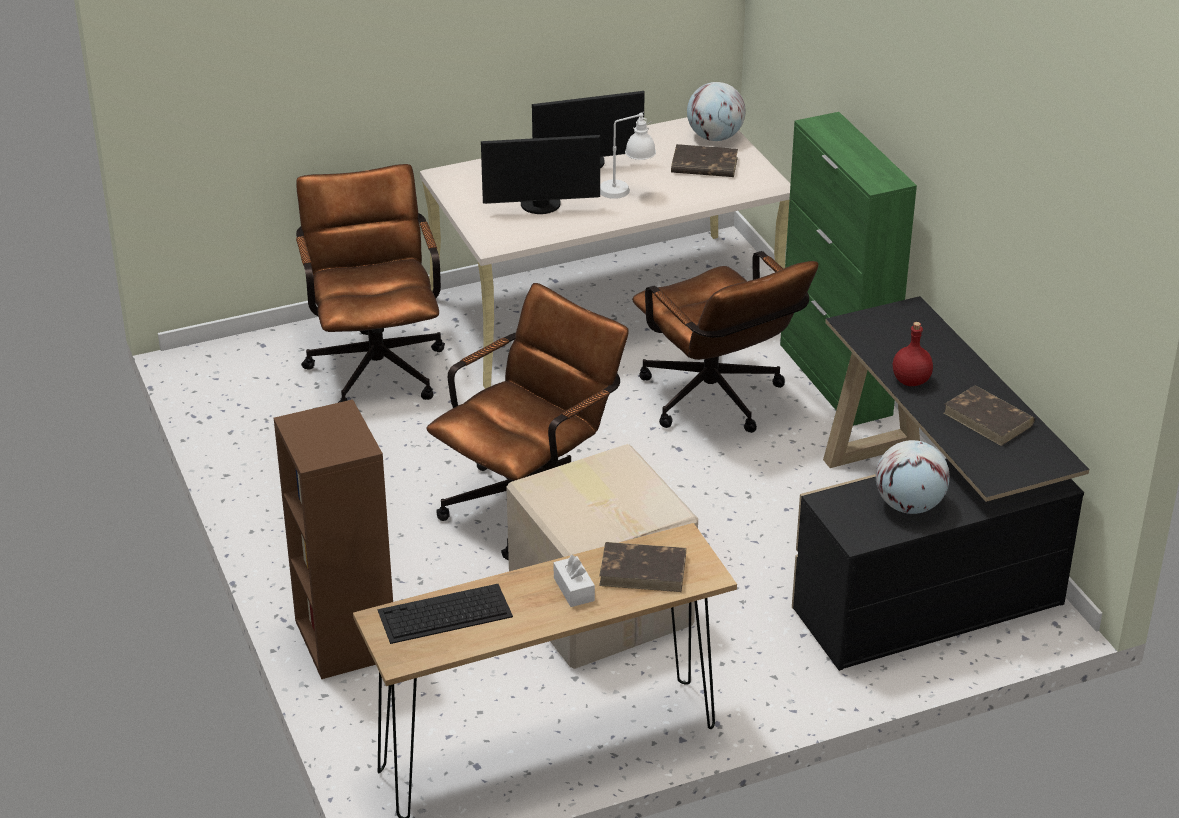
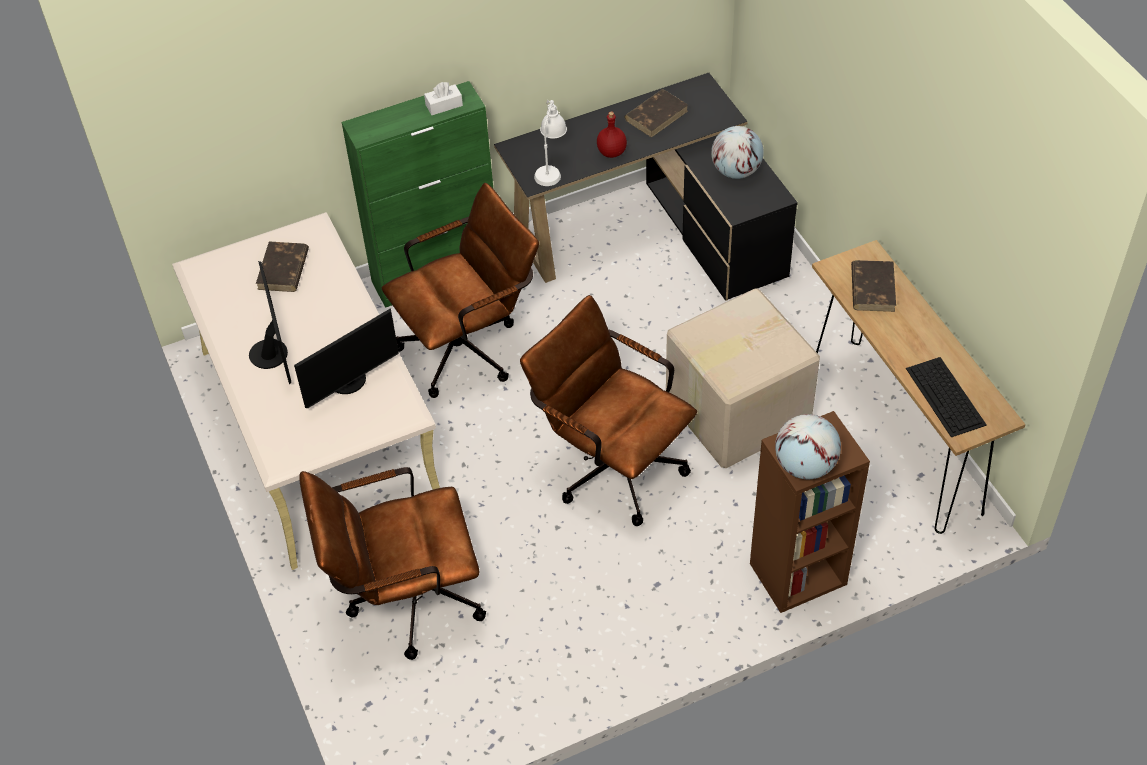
camera: 90 degrees left, 15 degrees up
monitor [481,135,600,214] -> monitor turned 60 degrees clockwise [294,308,399,408]
white tissue box [554,555,595,607] -> white tissue box moved to [424,82,463,115]
white table lamp [600,112,656,199] -> white table lamp moved to [534,100,567,186]
globe [687,82,745,141] -> globe moved to [775,414,841,479]

